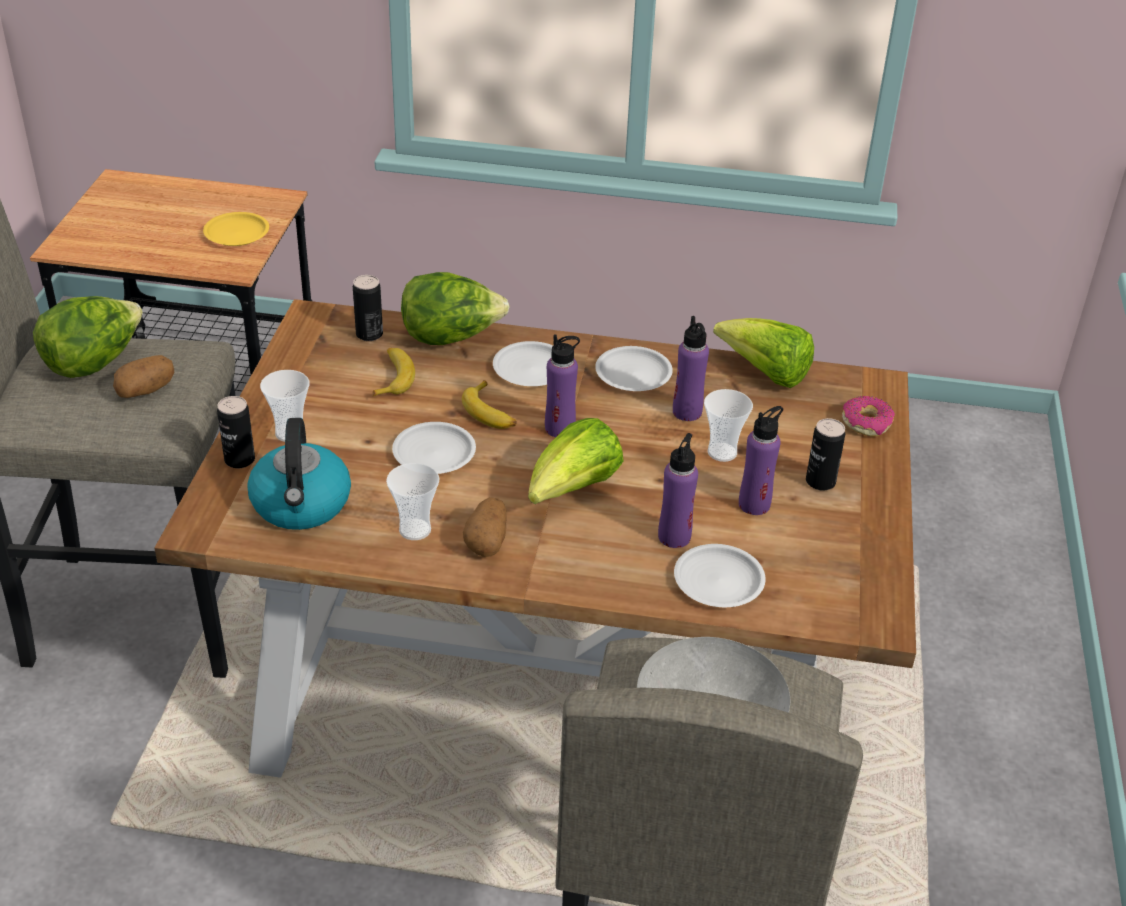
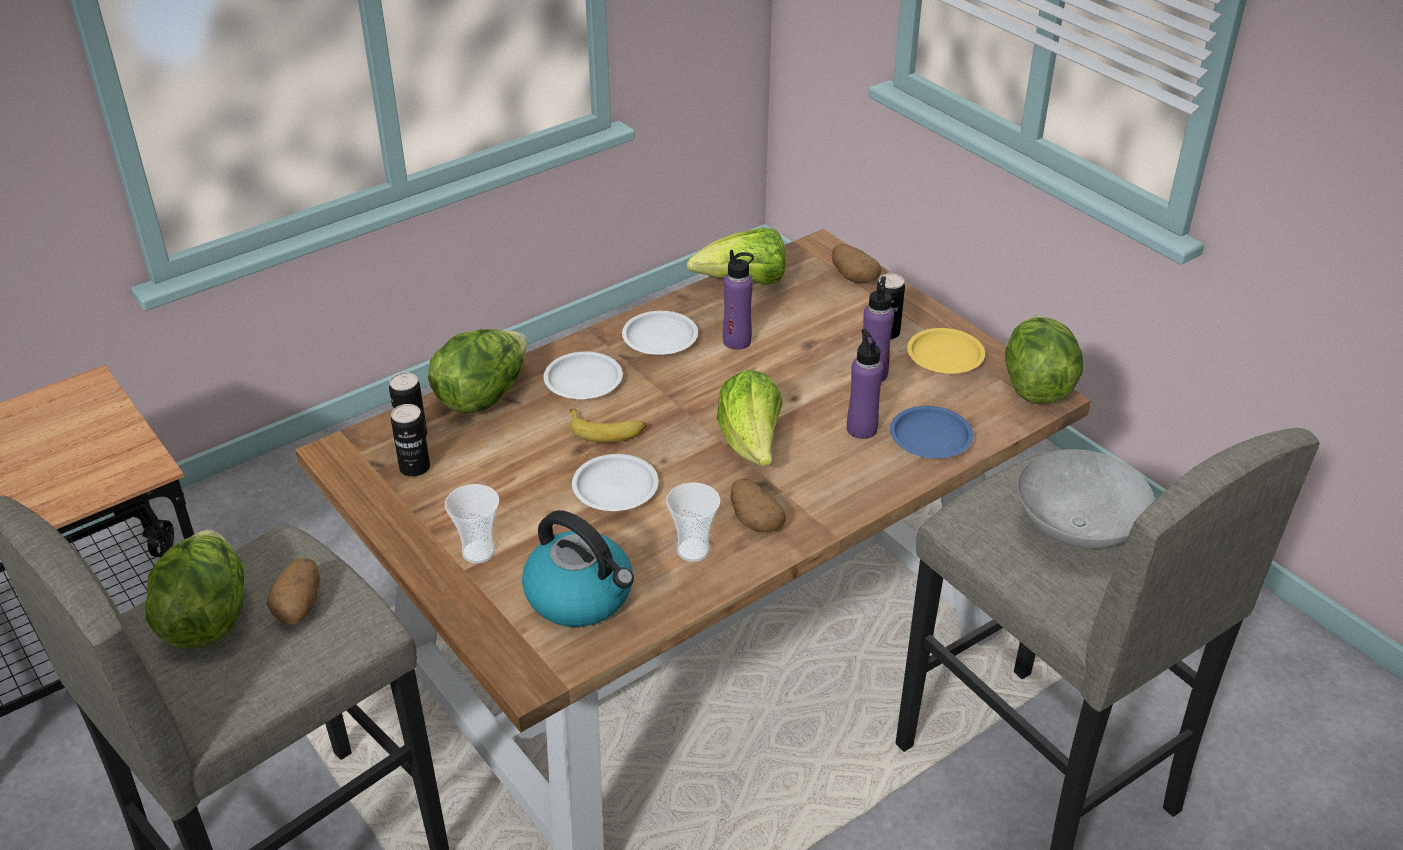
camera: 45 degrees left, 0 degrees up
yellow plate [203,212,269,246] -> yellow plate moved to [907,328,985,374]
can [217,396,255,468] -> can moved to [391,404,430,477]
banana [373,348,415,397] -> none
purple bottle [545,334,580,437] -> none
white plate [674,544,766,607] -> blue plate [890,406,974,459]
cup [704,389,753,462] -> none
donut [842,396,895,437] -> potato [832,244,881,283]
none -> lettuce [1005,315,1083,404]

